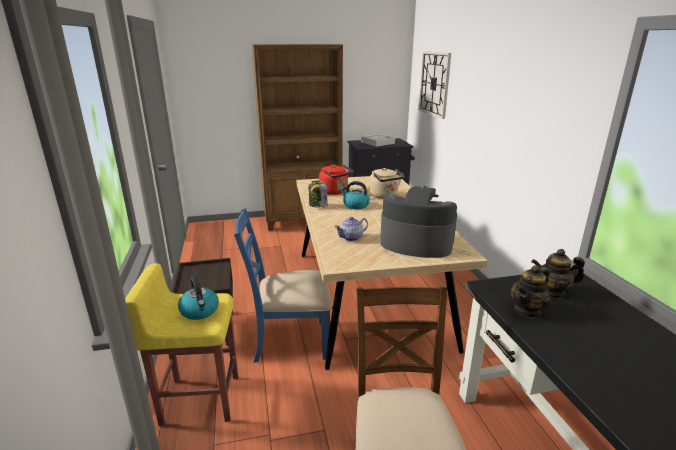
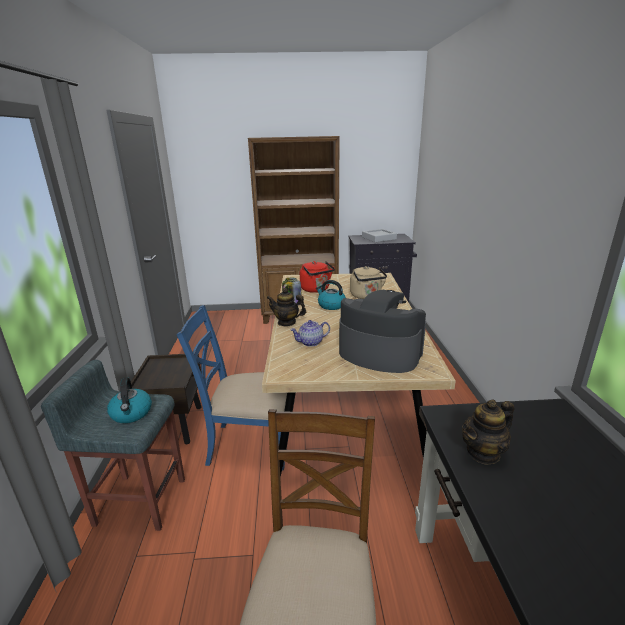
camera: 10 degrees right, 0 degrees up
yellow stool [125,263,238,426] -> grey stool [41,360,185,531]
wall clock [419,51,451,119] -> none
teapot [531,249,585,299] -> teapot moved to [267,288,306,326]

